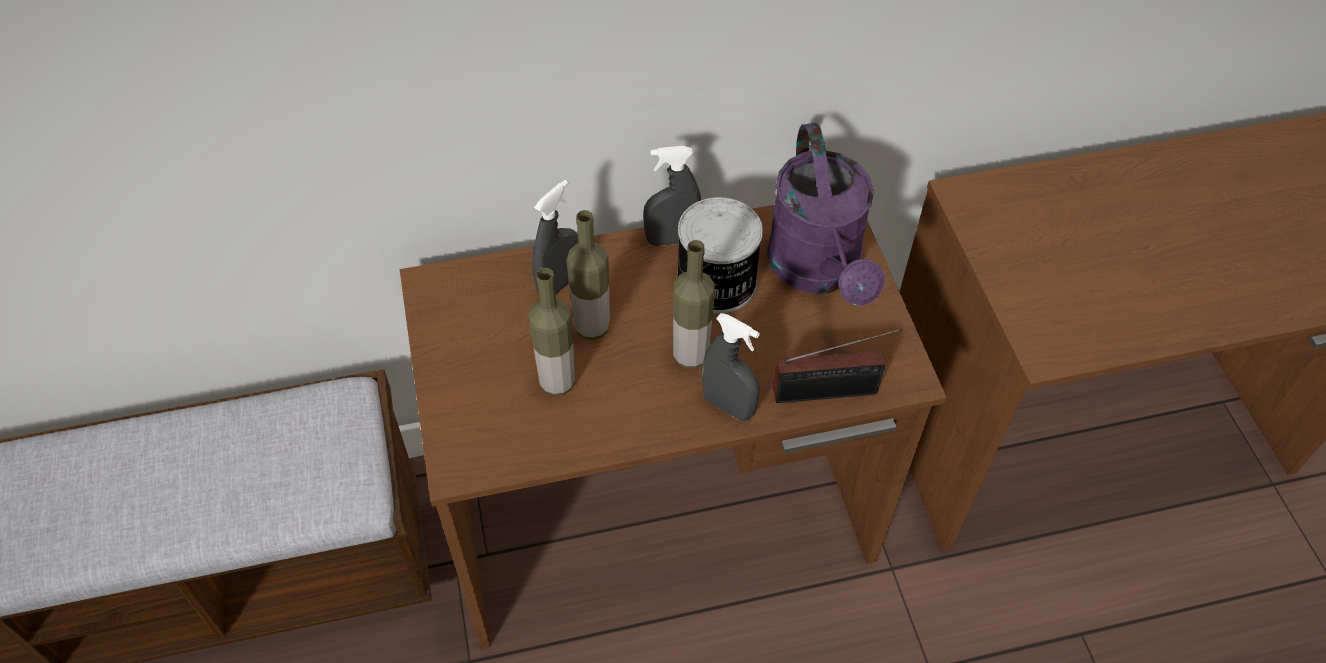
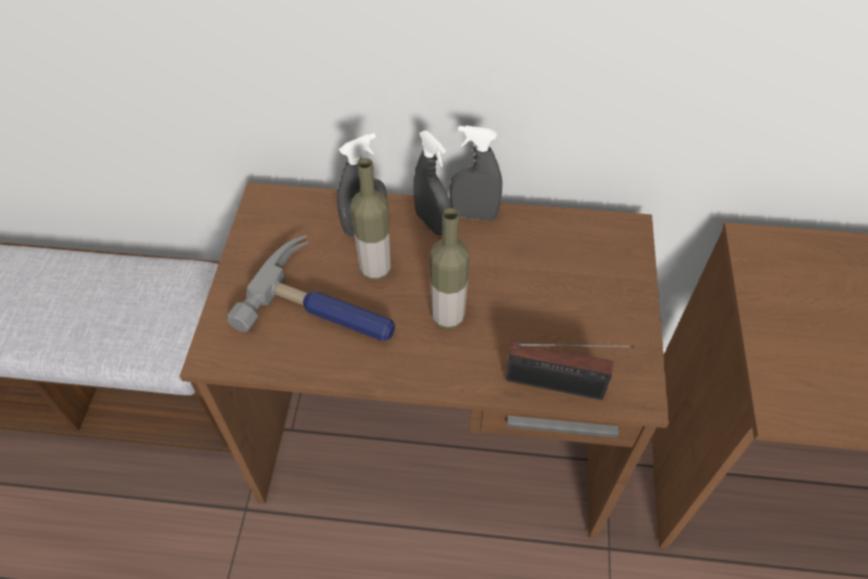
camera: 20 degrees right, 0 degrees up
bottle [528,268,575,396] -> hammer [227,236,395,341]
can [677,197,763,314] -> none
grey spray bottle [702,313,760,421] -> grey spray bottle moved to [413,130,450,236]
purple watering can [767,123,885,306] -> none

